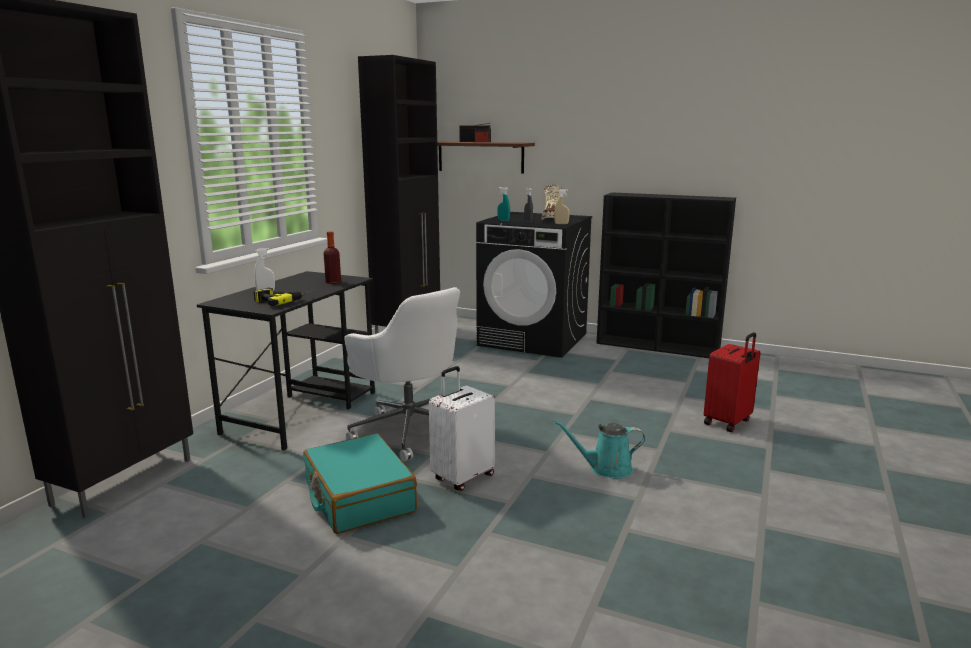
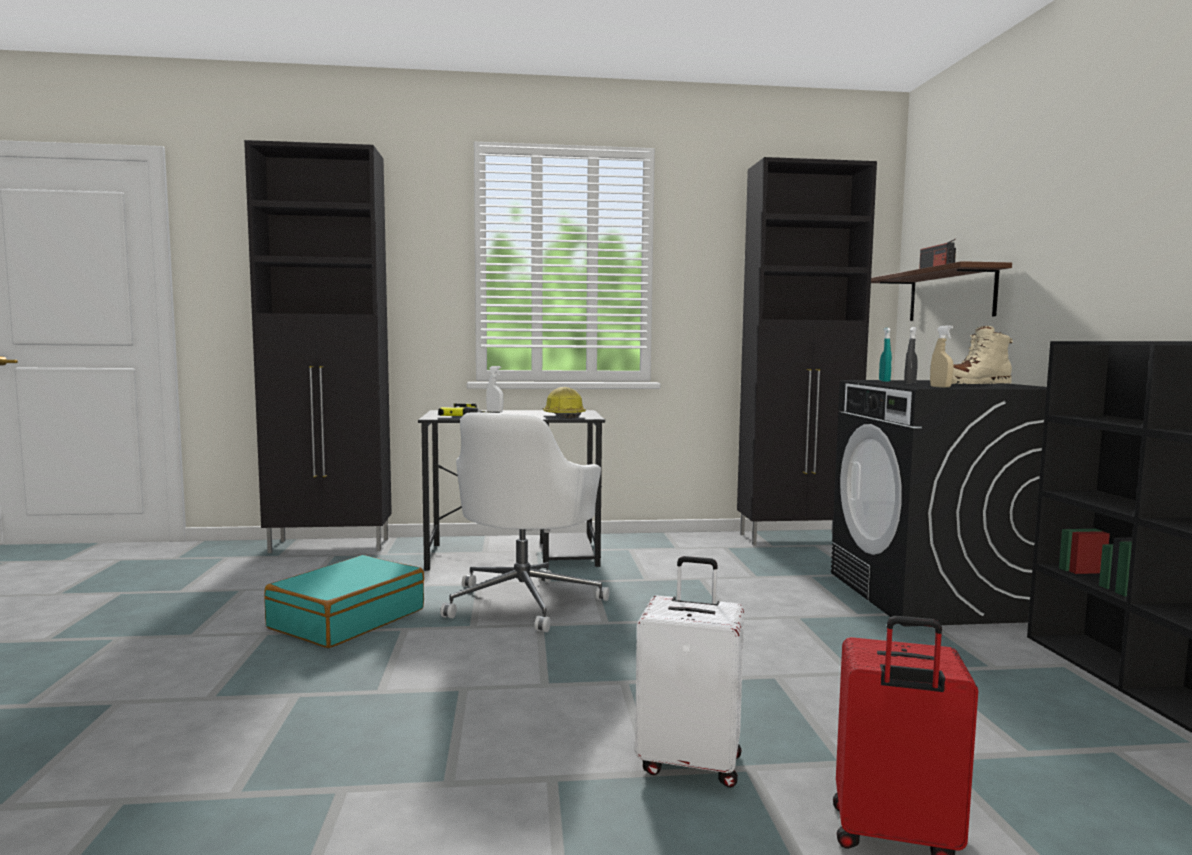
camera: 60 degrees right, 10 degrees down
bottle [323,231,341,284] -> hard hat [542,387,586,418]
white suitcase [429,366,495,491] -> white suitcase moved to [635,556,744,788]
turquoise watering can [554,421,645,479] -> none

